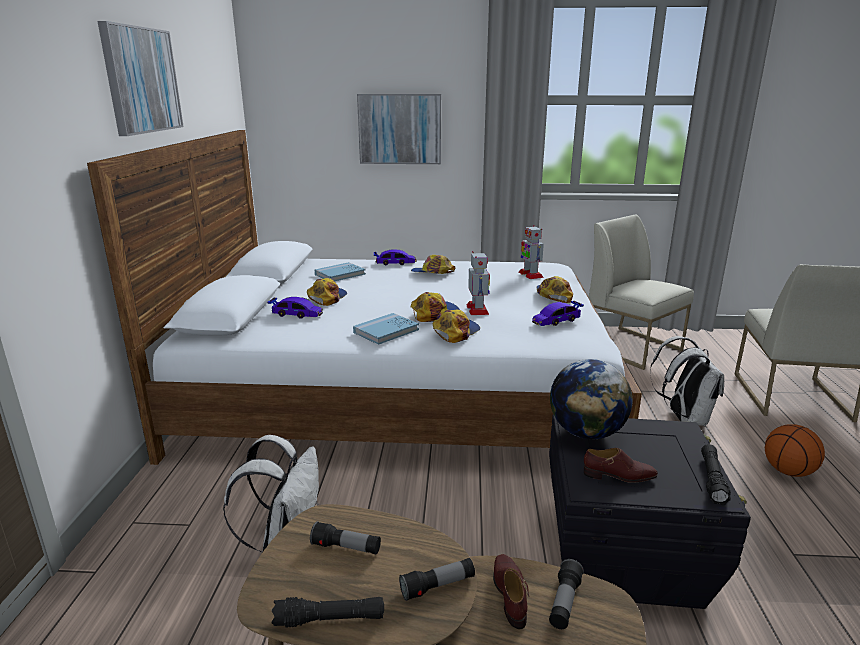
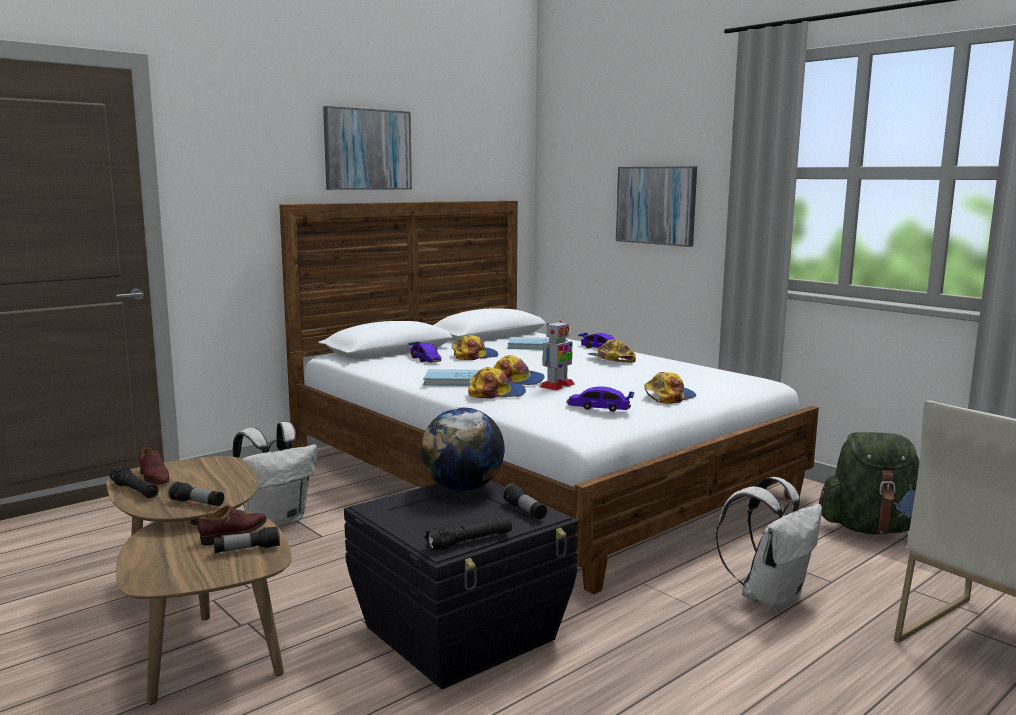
camera: 45 degrees right, 10 degrees down
flashlight [310,521,381,554] -> flashlight moved to [502,483,547,519]
toy robot [519,225,544,279] -> none
brown shoe [584,448,658,483] -> brown shoe moved to [138,447,169,485]
white chair [589,214,694,370] -> green backpack [819,432,920,534]
basketball [765,424,825,477] -> none

